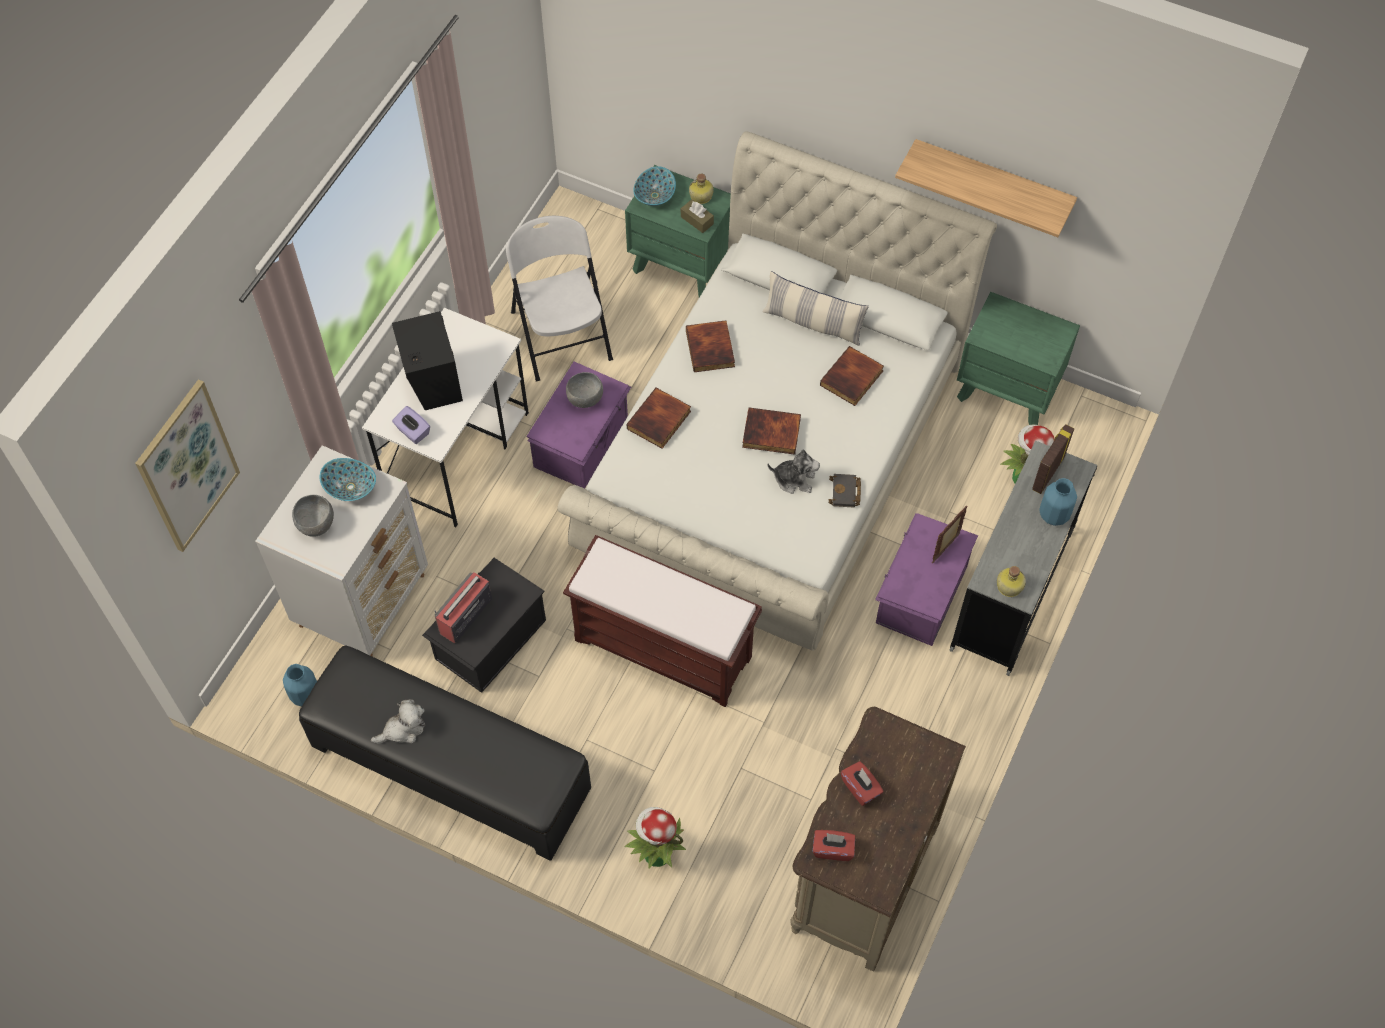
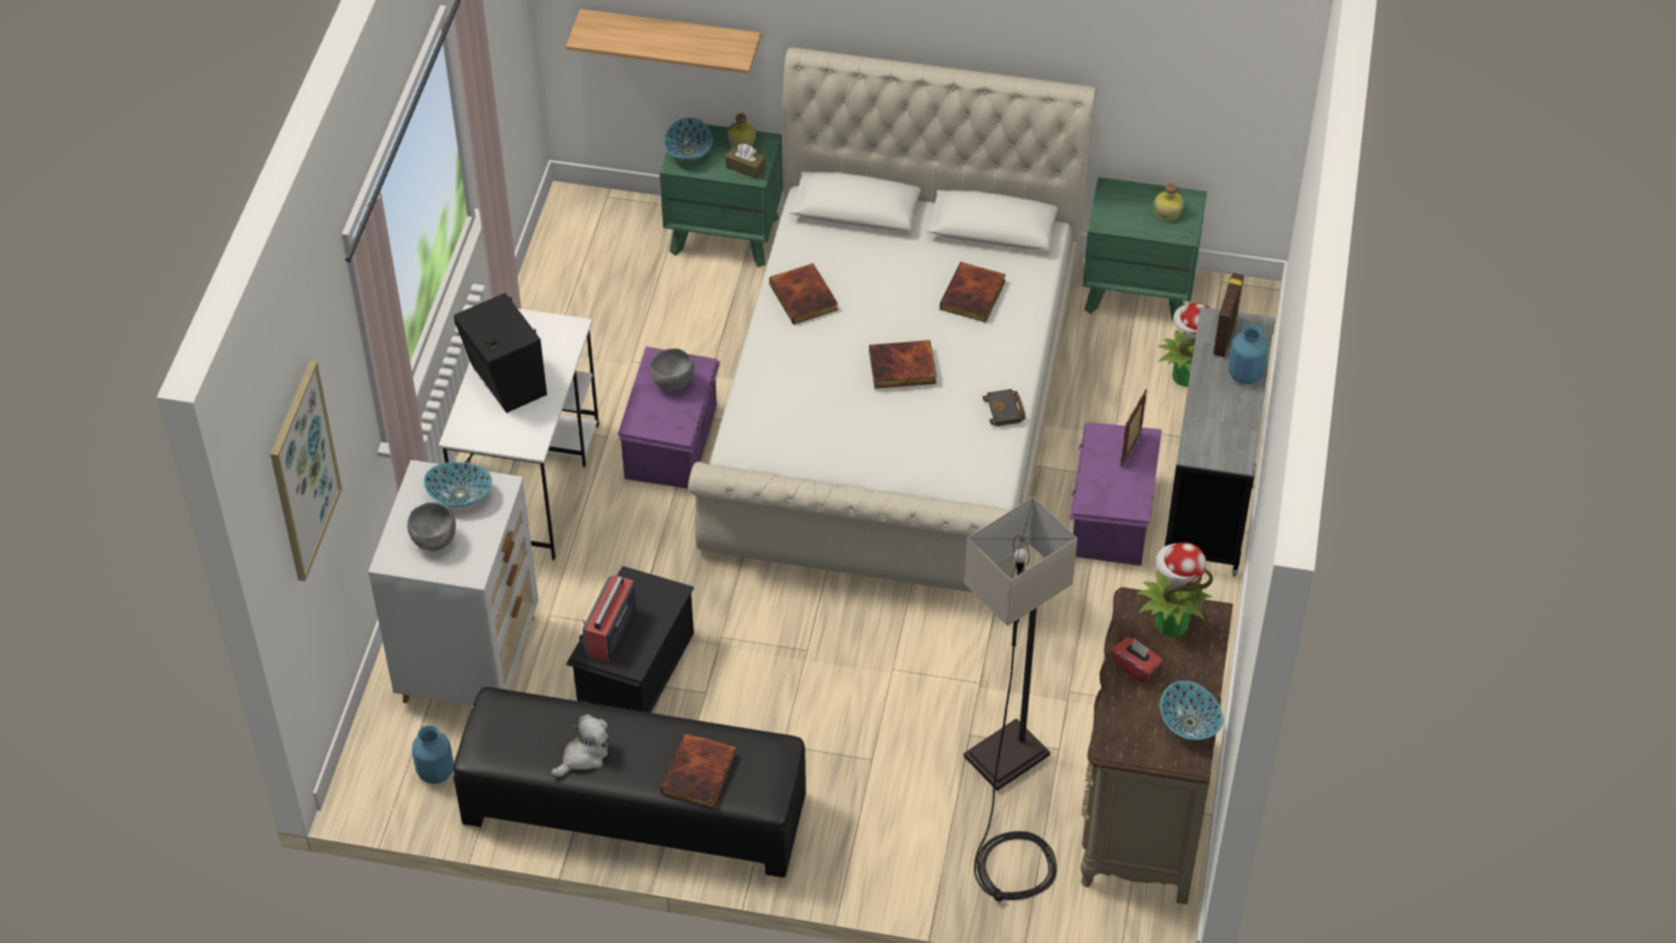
camera: 15 degrees left, 10 degrees down
purple tissue box [392,406,430,444] -> none
white chair [506,216,613,382] -> none
brown bench [563,535,762,707] -> none
potted plant [625,807,686,868] -> potted plant moved to [1137,543,1213,637]
book [626,388,691,449] -> book moved to [661,733,737,808]
pillow [762,271,869,346] -> none
plush toy [767,449,820,494] -> none
red tissue box [813,830,855,861] -> none
shelf [895,139,1077,237] -> shelf moved to [566,9,761,74]
bottle [997,566,1026,597] -> bottle moved to [1154,183,1184,221]
none -> floor lamp [963,497,1078,904]
none -> bowl [1160,681,1223,740]

